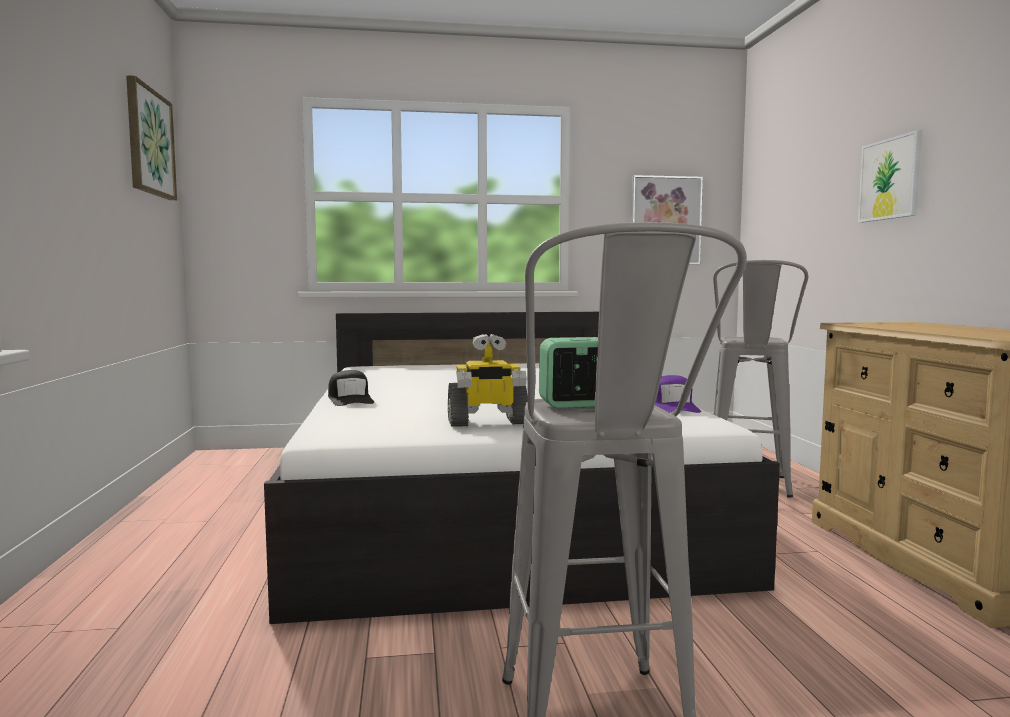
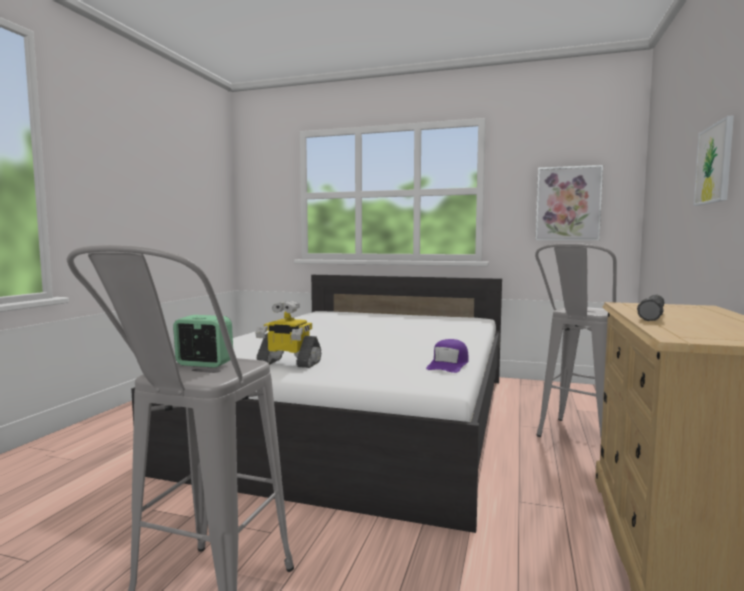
camera: 25 degrees right, 0 degrees up
picture [126,75,177,200] -> none
black cap [328,370,374,406] -> none
none -> black flashlight [637,295,665,321]

